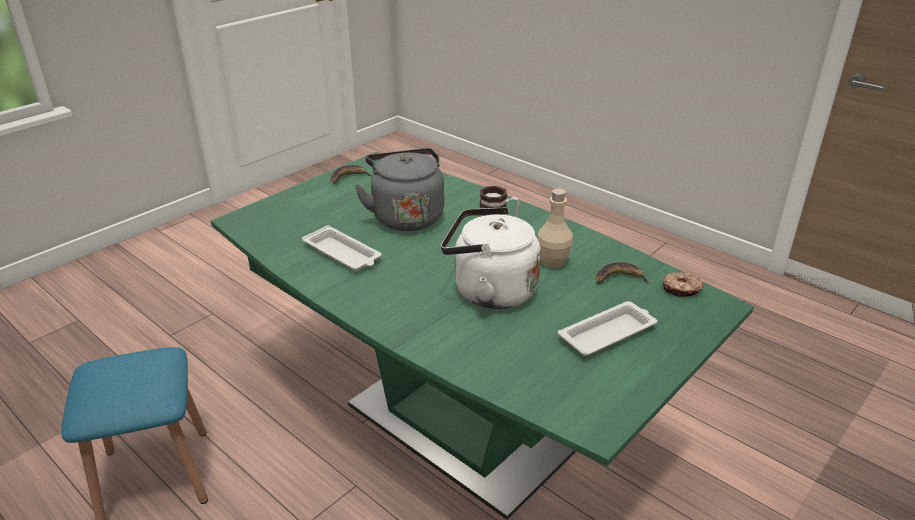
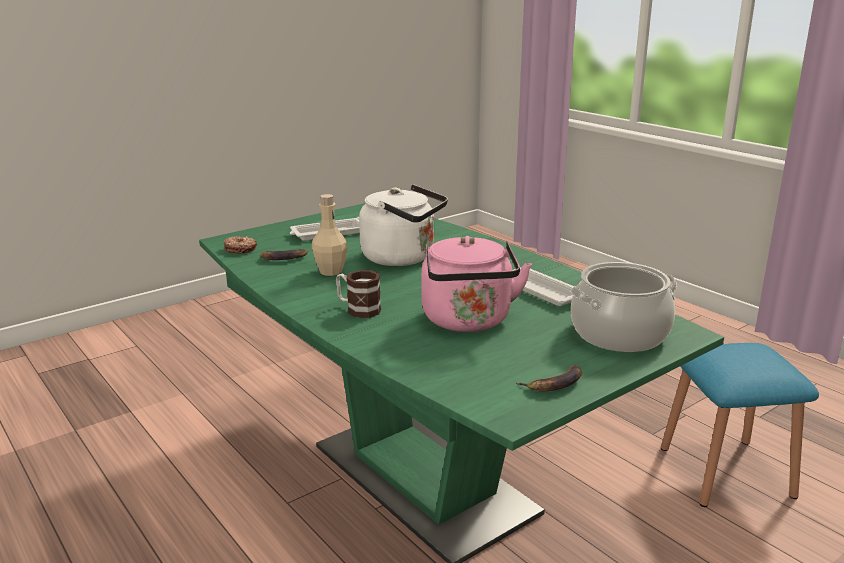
camera: 170 degrees left, 10 degrees down
grey kettle [354,148,444,231] -> pink kettle [421,236,532,332]
none -> cooking pot [571,262,677,352]

